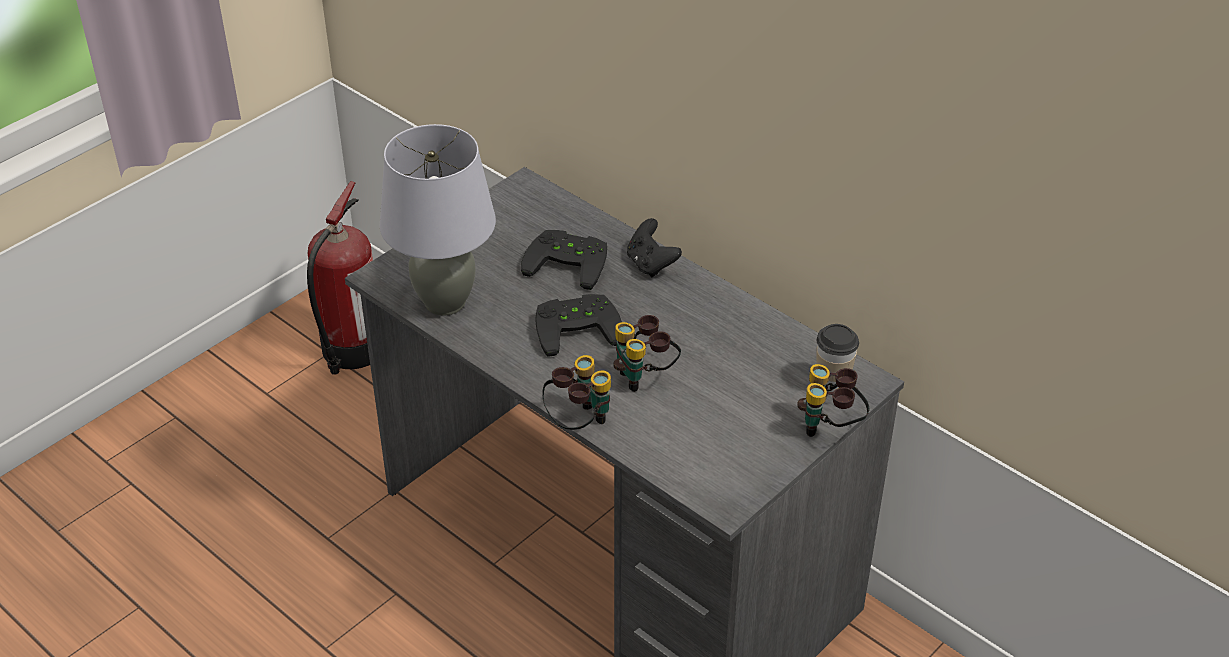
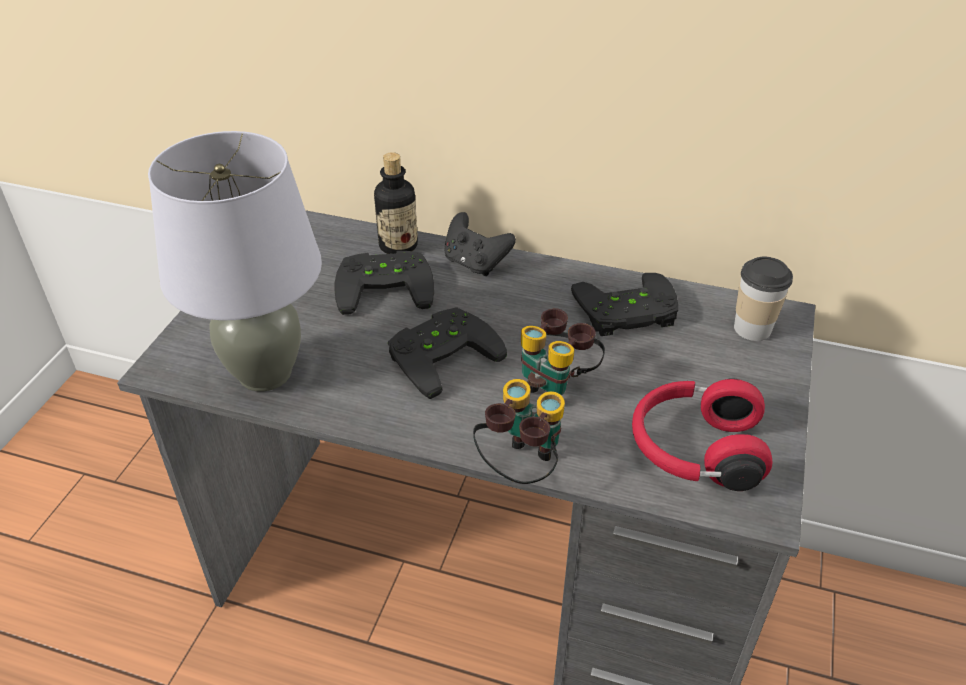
camera: 25 degrees left, 0 degrees up
fire extinguisher [307,181,373,375] -> none
binoculars [797,364,870,437] -> none
none -> bottle [374,152,418,254]
none -> black game controller [571,273,678,336]
none -> red headphones [632,378,773,491]

